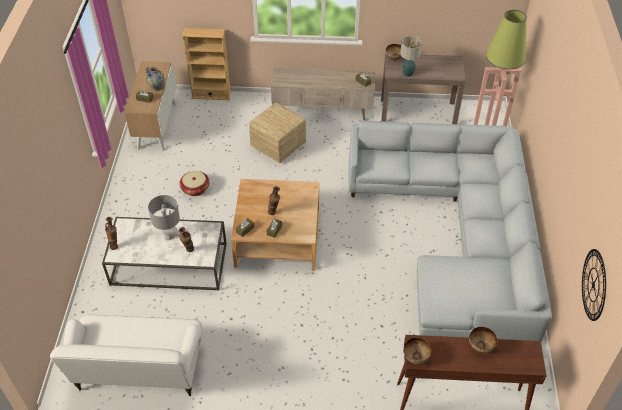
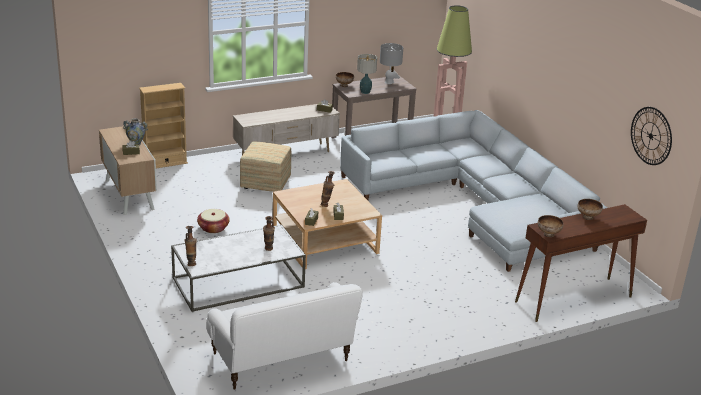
camera: 30 degrees left, 20 degrees down
grey table lamp [148,195,181,240] -> grey table lamp moved to [380,43,403,84]

